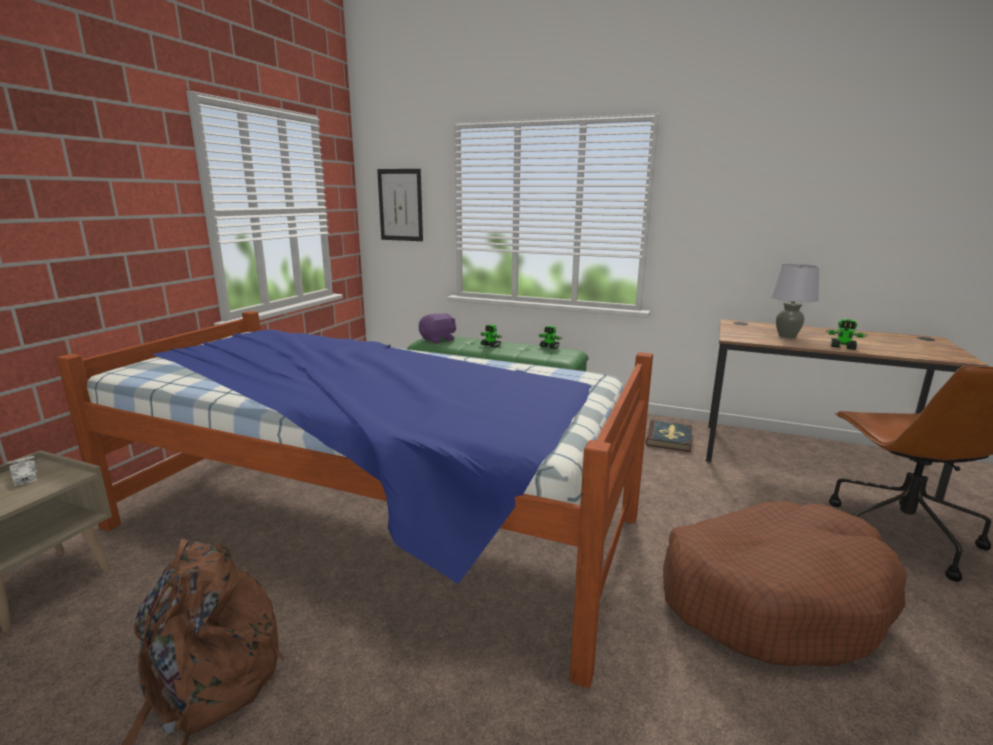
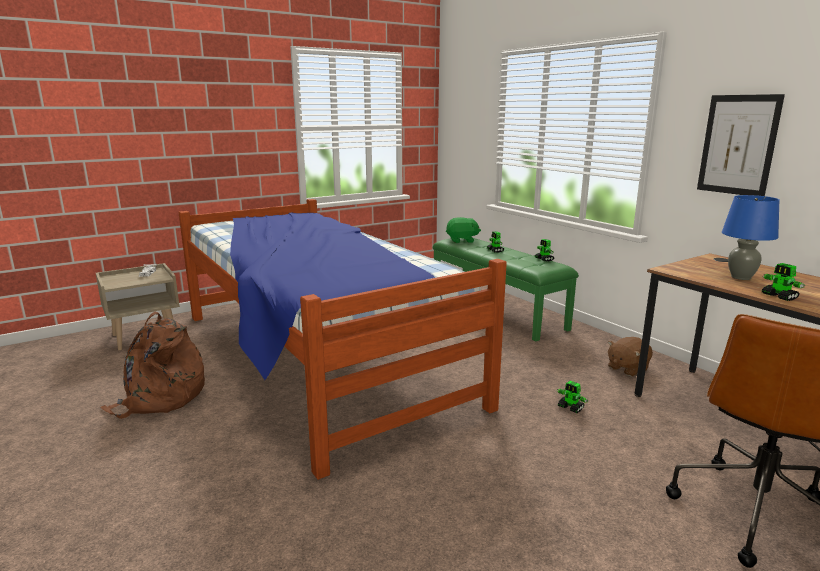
camera: 35 degrees right, 0 degrees up
picture [377,169,423,241] -> picture moved to [697,94,785,196]
purple plush toy [419,313,456,343] -> green plush toy [446,217,481,243]
book [646,420,692,452] -> brown plush toy [608,337,653,376]
brown dog bed [663,501,907,667] -> none
grey table lamp [770,264,819,338] -> blue table lamp [722,195,780,280]
none -> toy robot [557,381,588,413]

